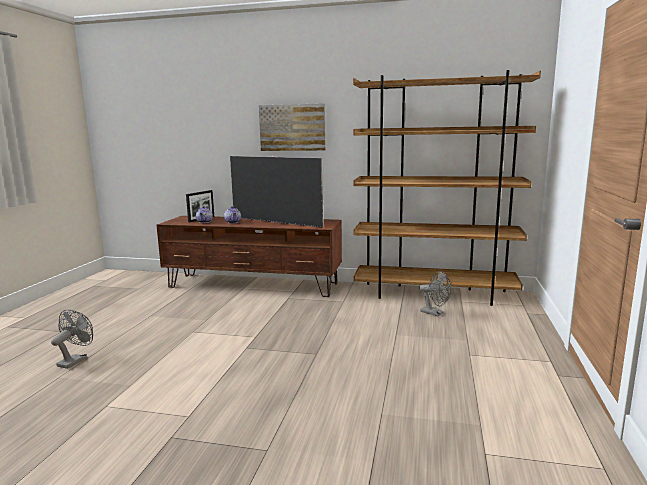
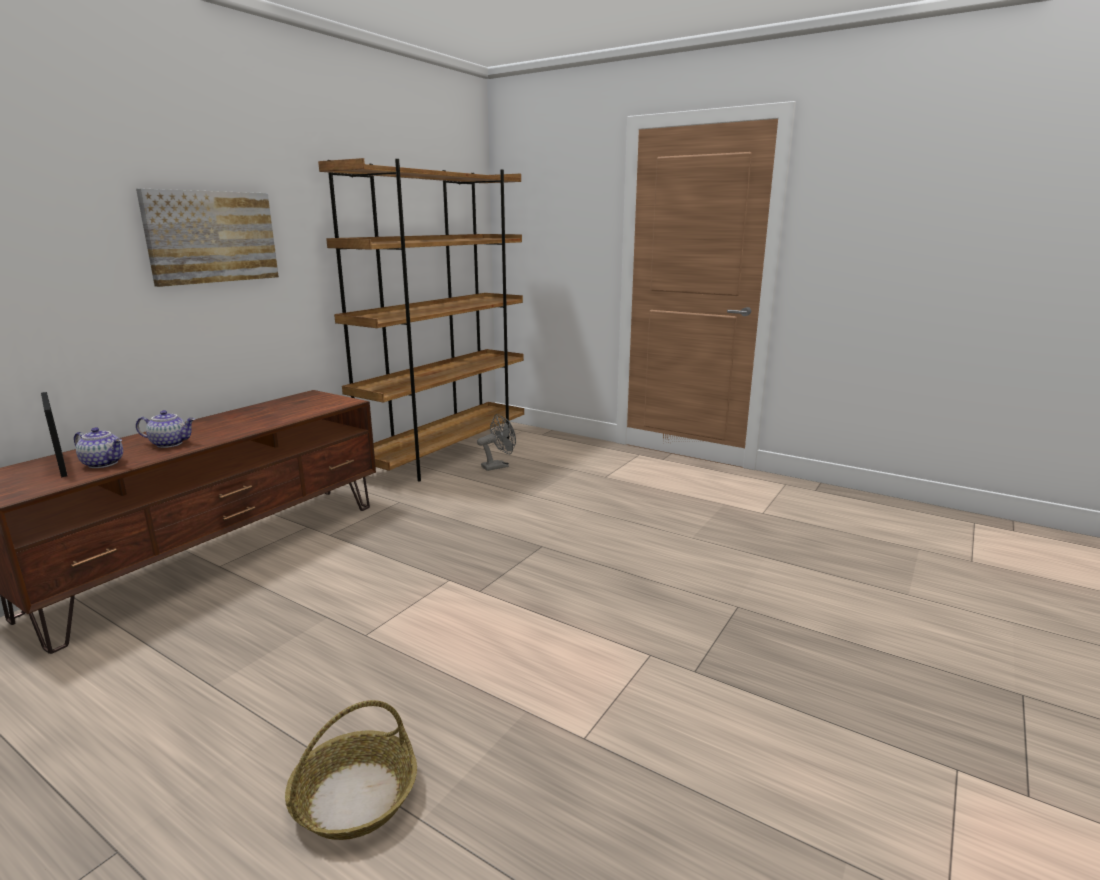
camera: 70 degrees left, 5 degrees up
grey fan [51,309,93,369] -> basket [285,700,417,840]
television [230,155,324,228] -> none

